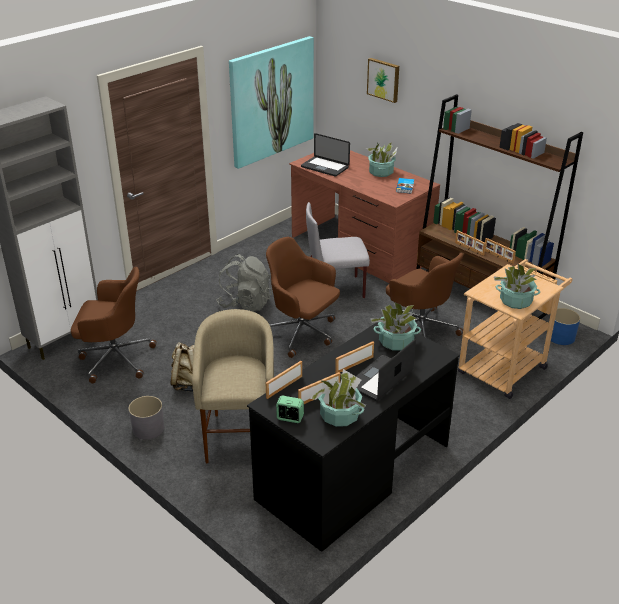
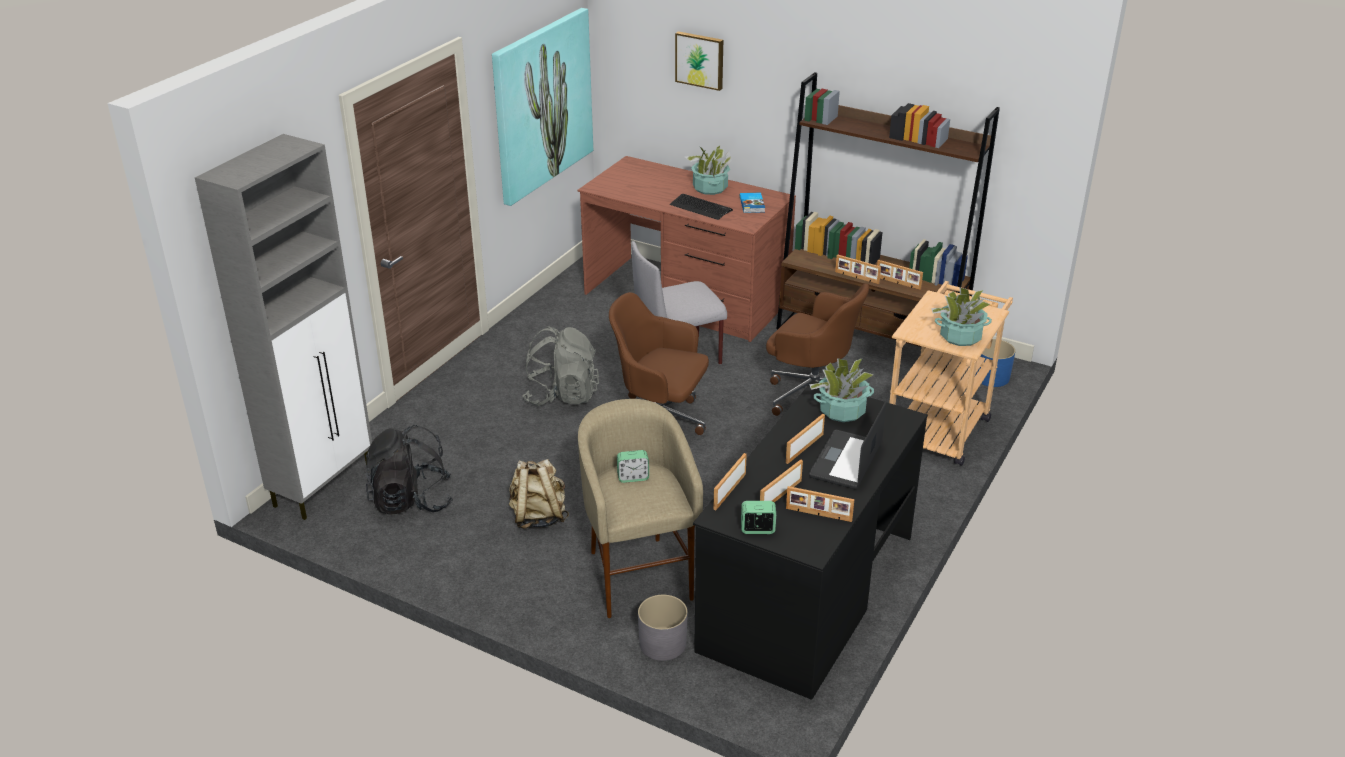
camera: 15 degrees left, 0 degrees up
brown office chair [71,267,157,383] -> black backpack [366,425,453,515]
grey planter [129,396,164,440] -> grey planter moved to [638,595,688,661]
laptop [301,133,350,177] -> none
potted plant [309,369,366,427] -> picture frame [786,486,854,522]
none -> alarm clock [617,450,649,483]
none -> keyboard [670,194,733,220]

